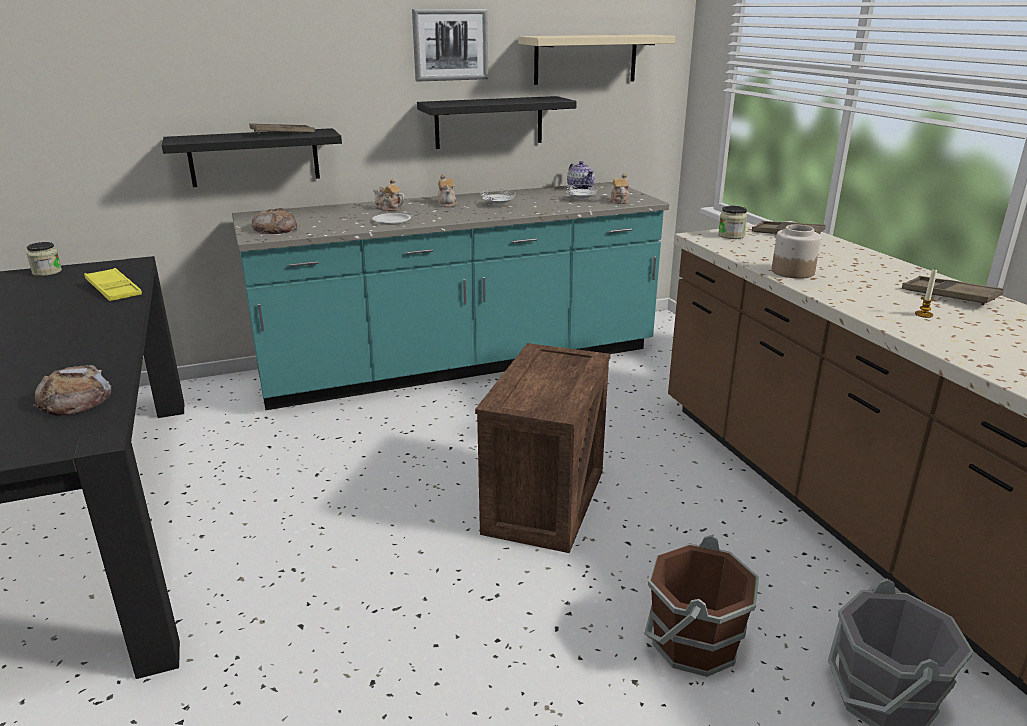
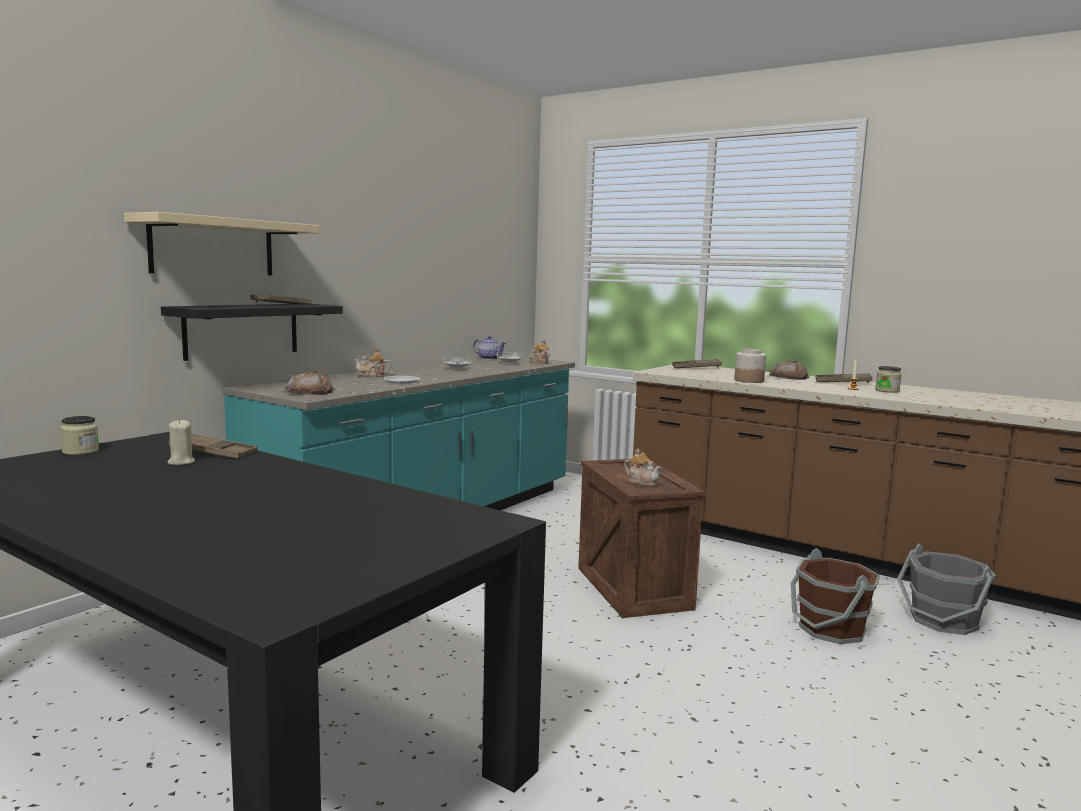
camera: 35 degrees left, 15 degrees down
bread [33,365,111,416] -> bread moved to [769,360,810,380]
yellow tray [84,268,142,301] -> brown tray [168,434,258,458]
picture [412,9,488,81] -> none
black shelf [417,96,577,149] -> none
teapot [438,174,457,207] -> teapot moved to [624,448,661,486]
beige shelf [519,34,675,85] -> beige shelf moved to [124,212,320,275]
jar [718,206,747,239] -> jar moved to [875,366,902,393]
none -> beige candle [167,419,195,465]

